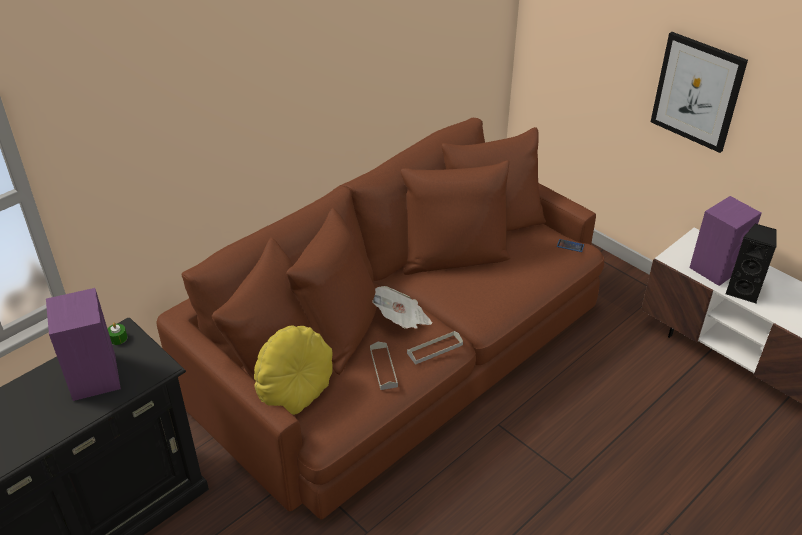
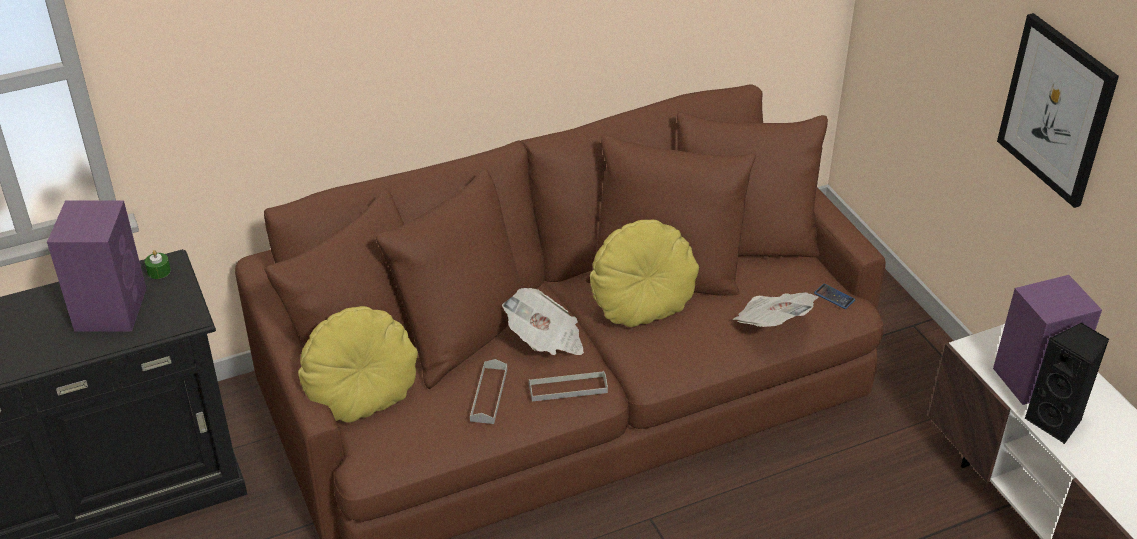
camera: 20 degrees right, 0 degrees up
none -> yellow pillow [590,220,699,327]
none -> newspaper [732,292,819,327]

